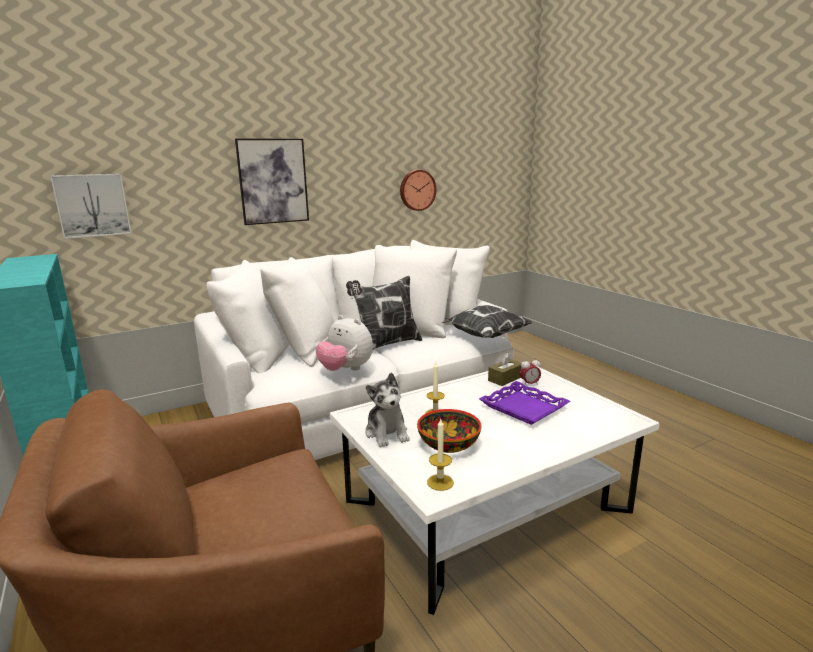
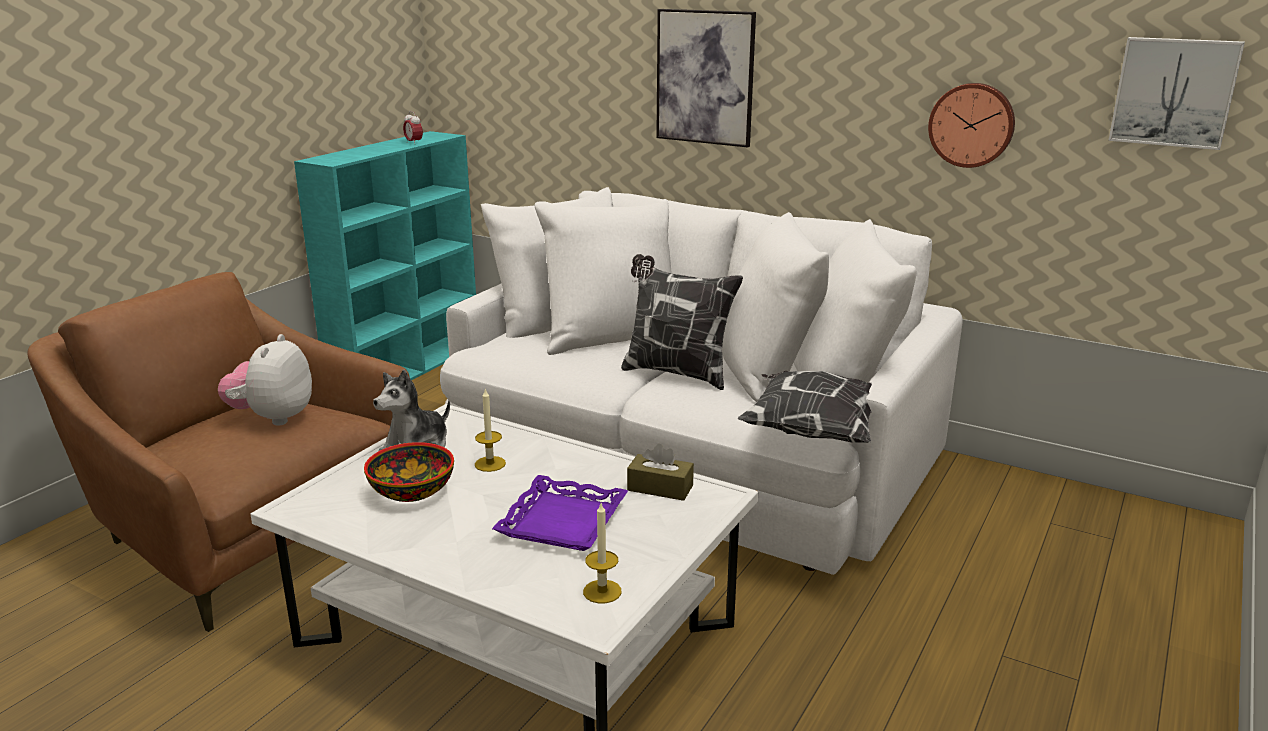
camera: 60 degrees right, 5 degrees up
picture [50,174,132,239] -> picture moved to [1108,37,1245,150]
plush toy [316,315,373,371] -> plush toy moved to [218,334,312,426]
candle [427,419,454,491] -> candle moved to [583,503,622,604]
alarm clock [520,358,541,386] -> alarm clock moved to [403,111,423,143]

